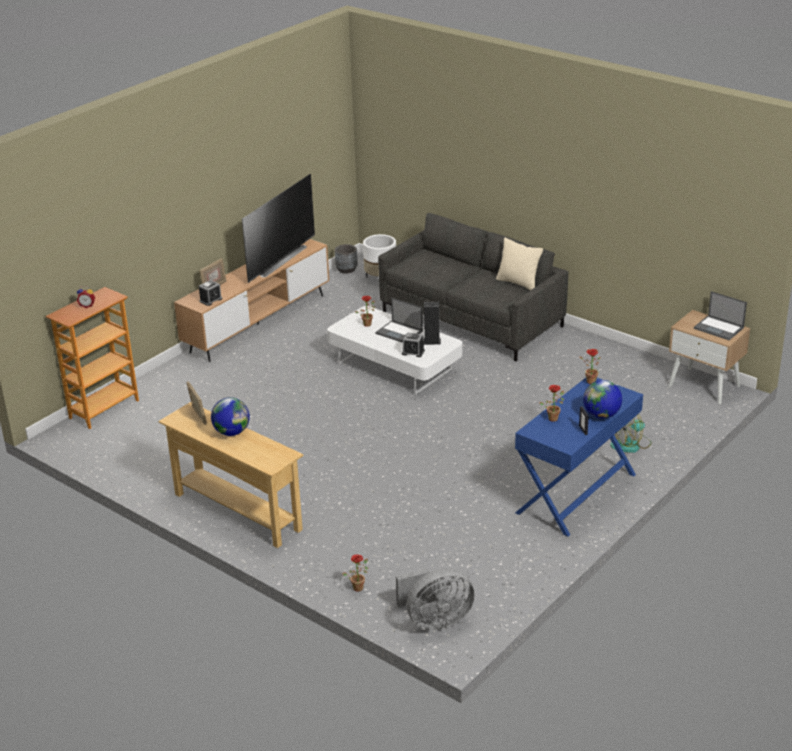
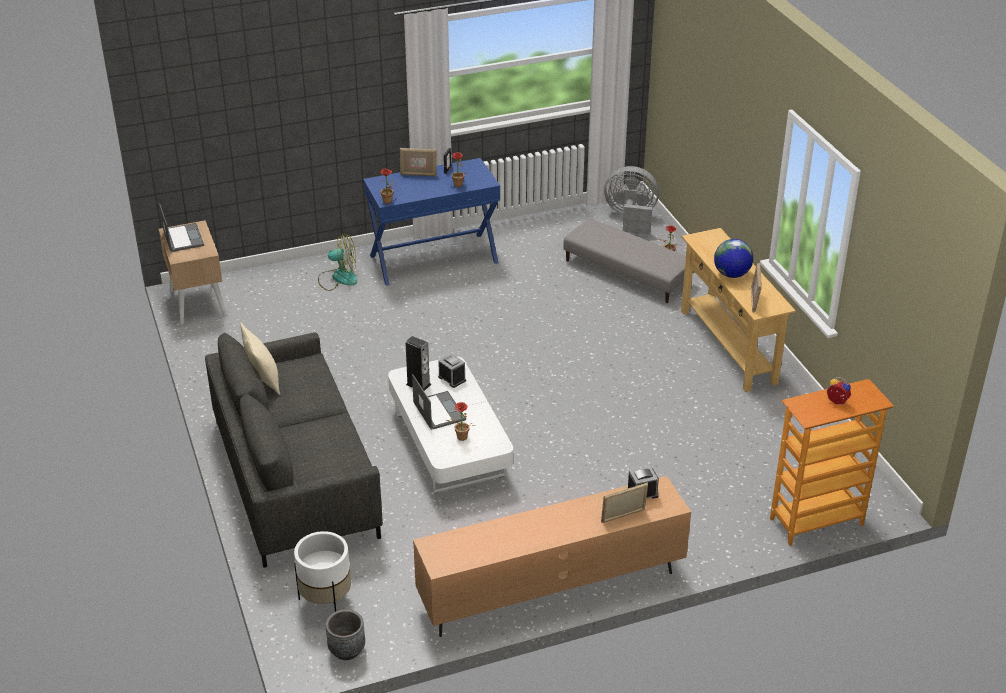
camera: 150 degrees left, 5 degrees up
television [242,174,315,283] -> none
globe [583,380,622,419] -> picture frame [400,148,437,176]
none -> grey ottoman [563,219,694,303]

